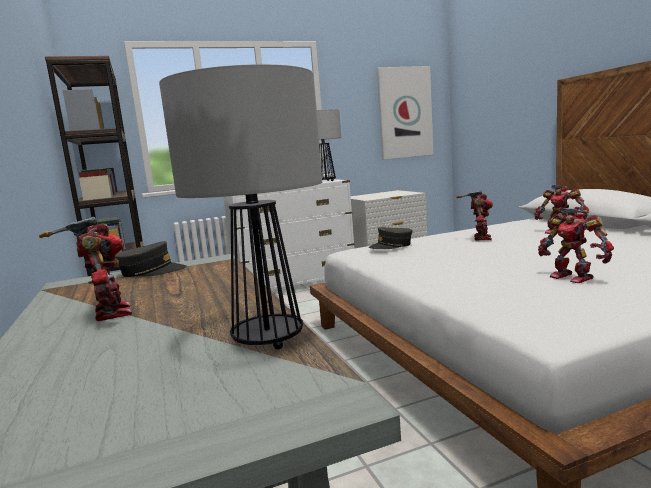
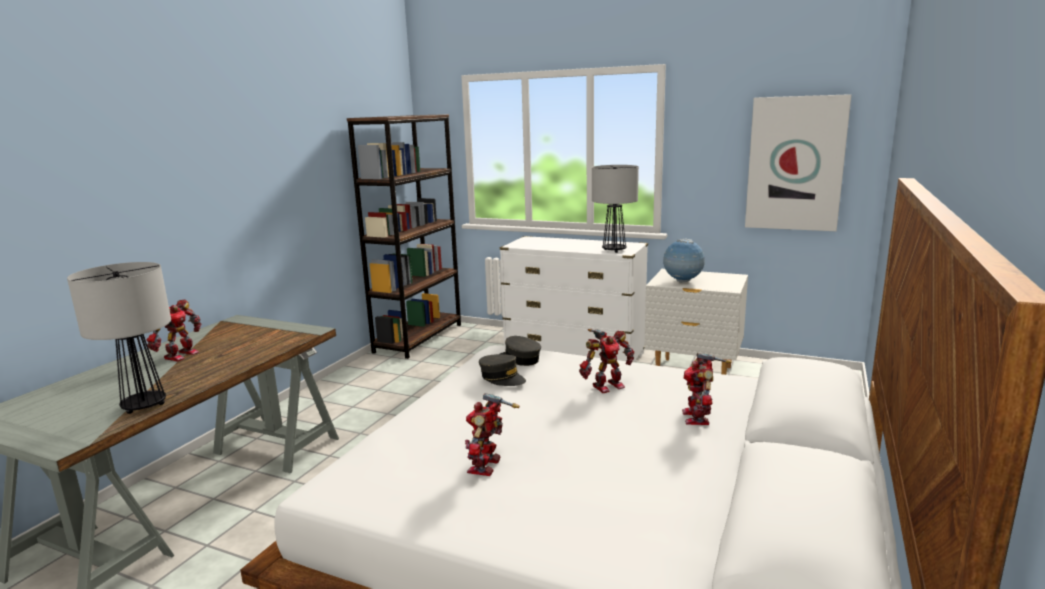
camera: 45 degrees right, 5 degrees up
grey cap [115,241,187,277] -> grey cap moved to [479,354,526,386]
none -> globe [663,238,705,283]

